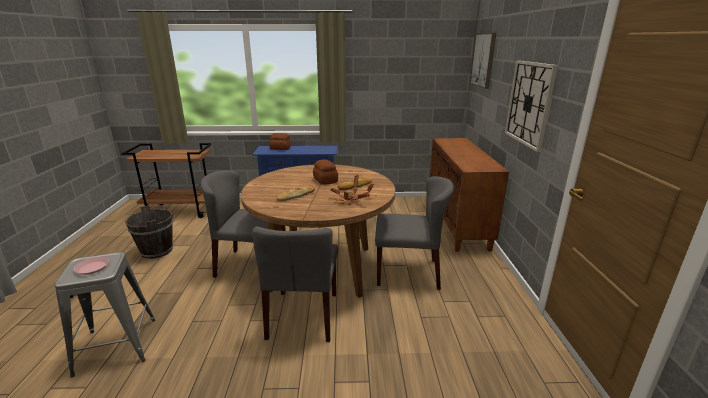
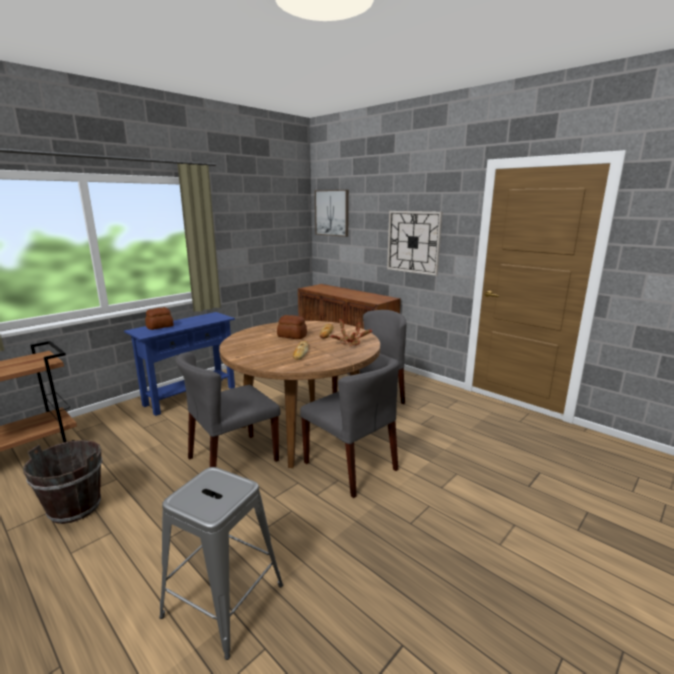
camera: 45 degrees left, 5 degrees down
pink plate [73,257,109,275] -> none

